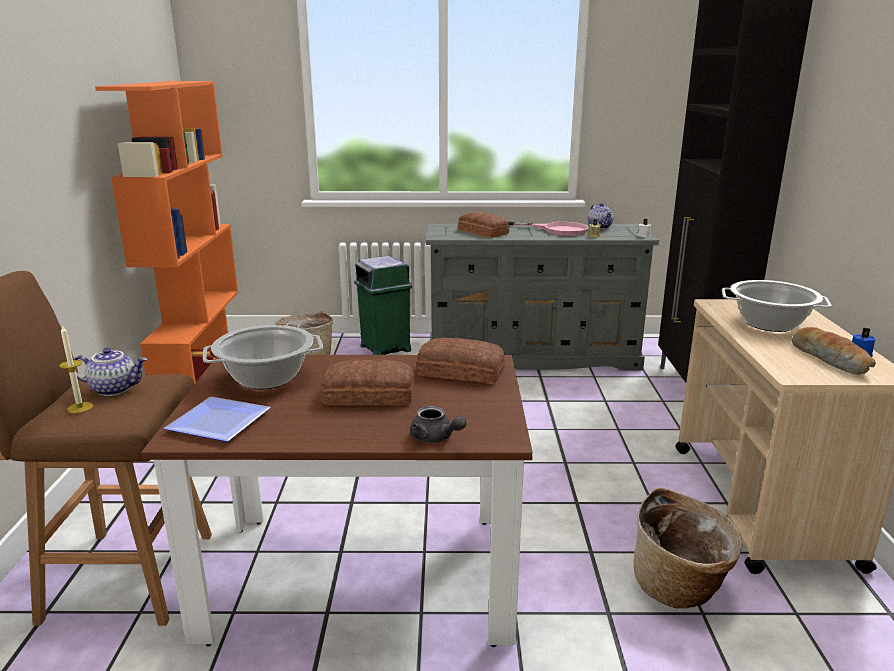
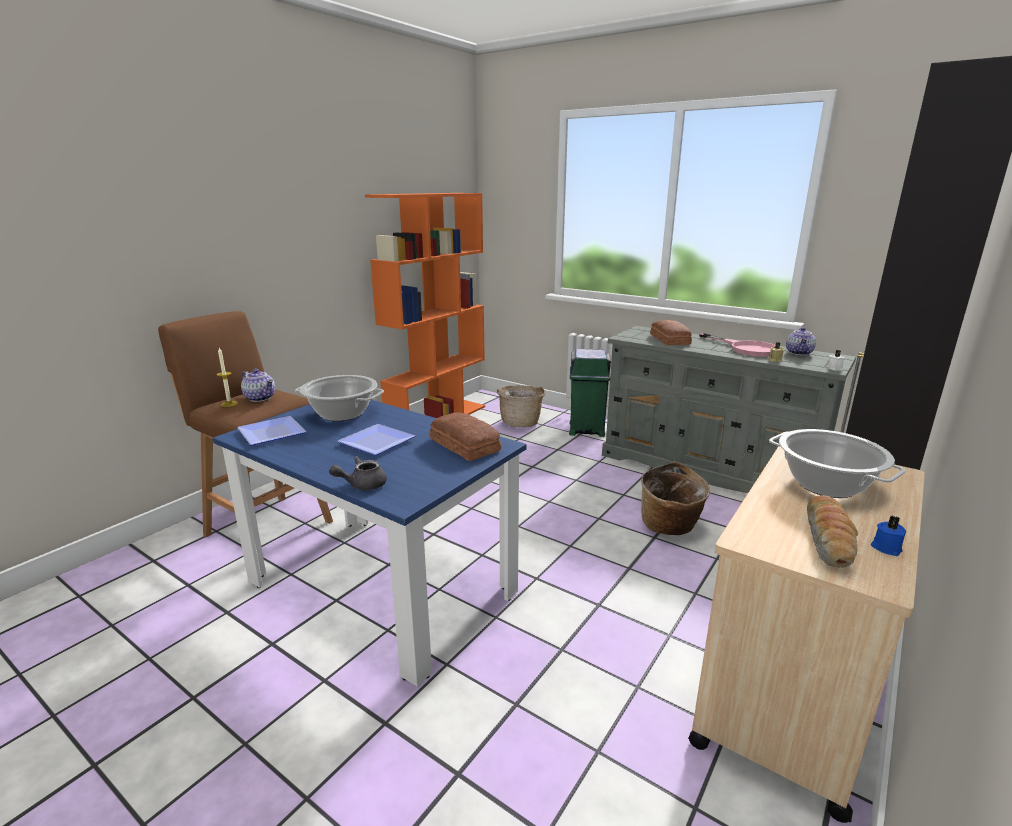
camera: 35 degrees right, 0 degrees up
brown dining table [141,355,533,647] -> blue dining table [213,400,526,686]
bread [321,359,414,406] -> plate [337,424,415,455]
grey teapot [410,406,467,443] -> grey teapot turned 75 degrees clockwise [329,456,387,490]
basket [634,488,742,608] -> basket moved to [641,462,710,535]

